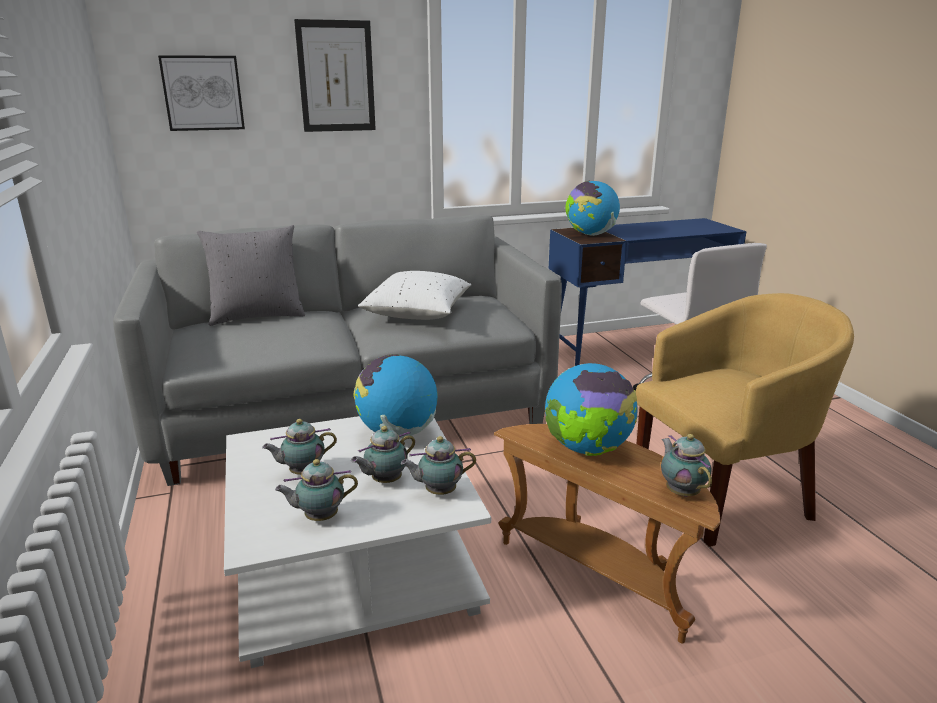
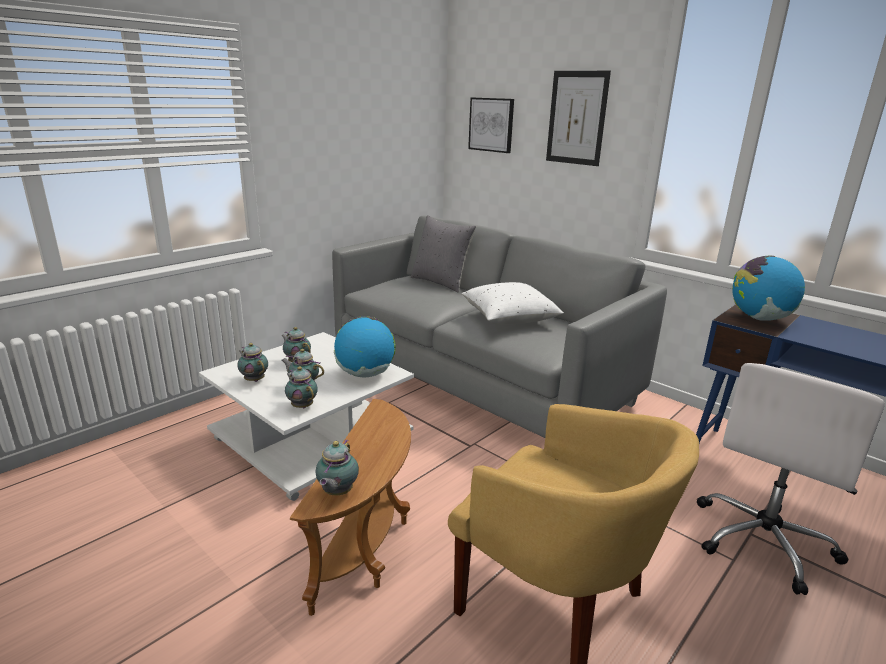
camera: 60 degrees right, 0 degrees up
globe [545,363,638,456] -> none
teapot [661,434,712,497] -> teapot turned 150 degrees clockwise [315,440,359,496]

